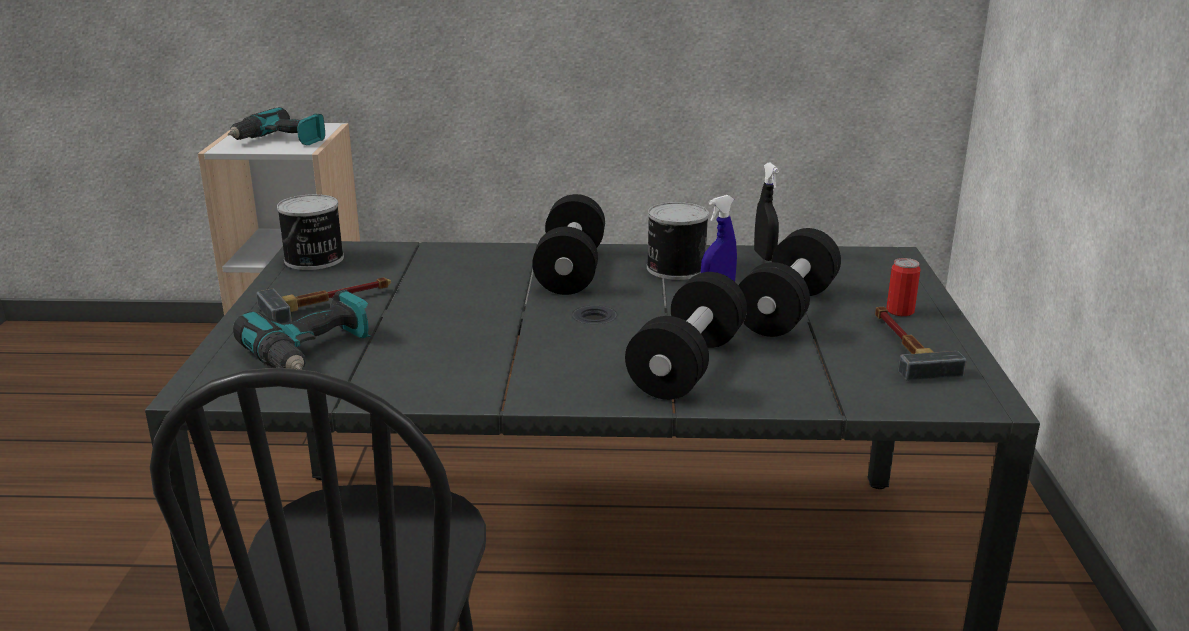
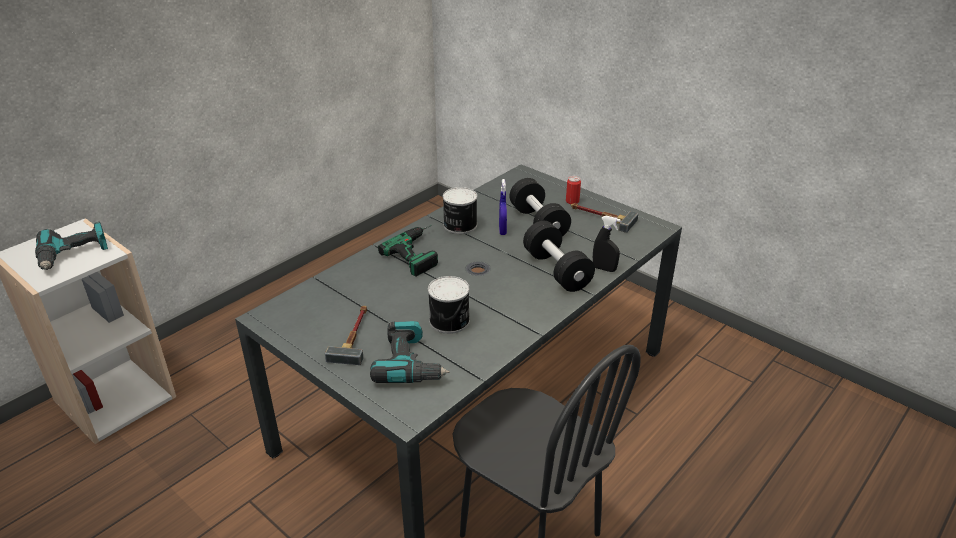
camera: 50 degrees left, 10 degrees up
can [277,194,344,270] -> can moved to [428,276,470,334]
black dumbbell [532,194,605,295] -> power drill [378,225,438,277]
black spray bottle [754,163,779,261] -> black spray bottle moved to [593,216,621,272]

